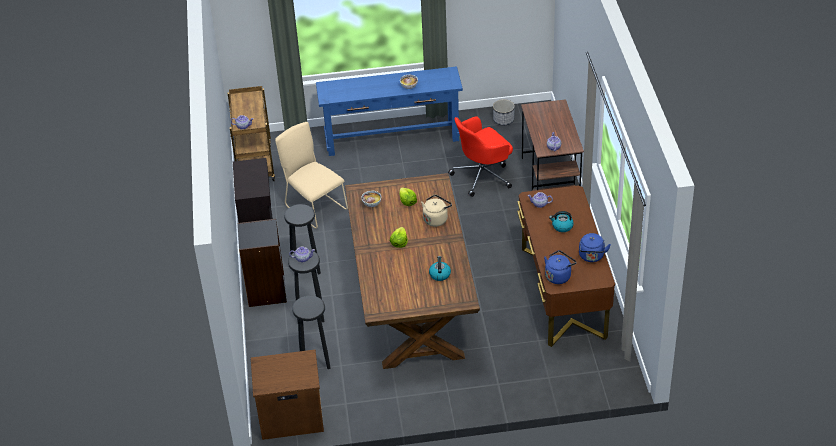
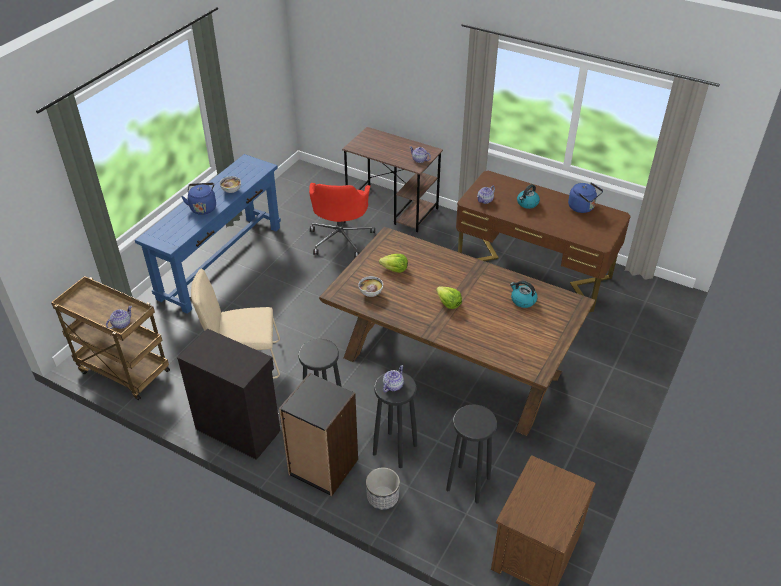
camera: 55 degrees left, 0 degrees up
beige kettle [421,194,452,227] -> none
planter [493,99,515,126] -> planter moved to [366,467,400,510]
blue kettle [544,250,576,284] -> blue kettle moved to [181,183,216,215]

